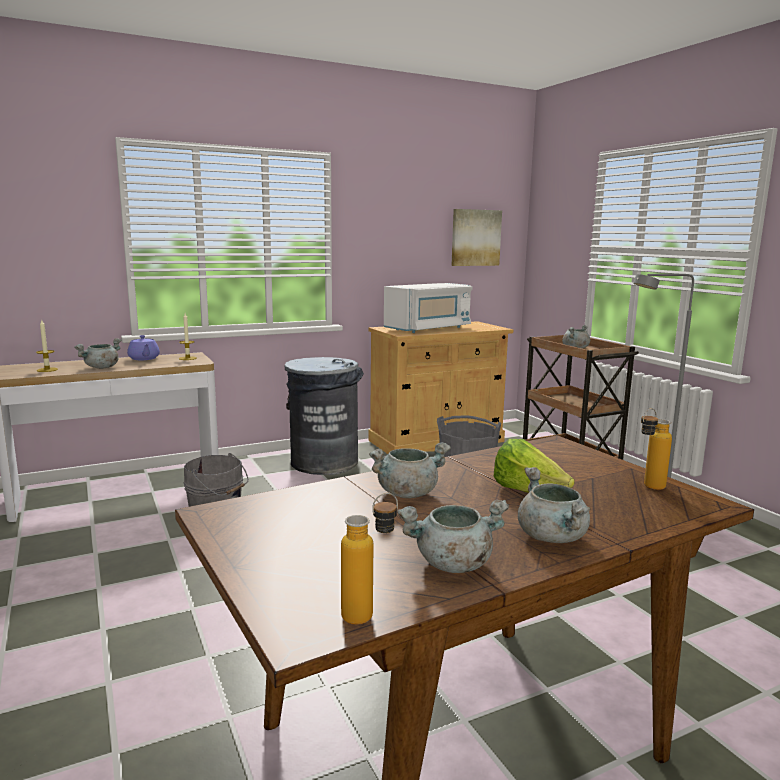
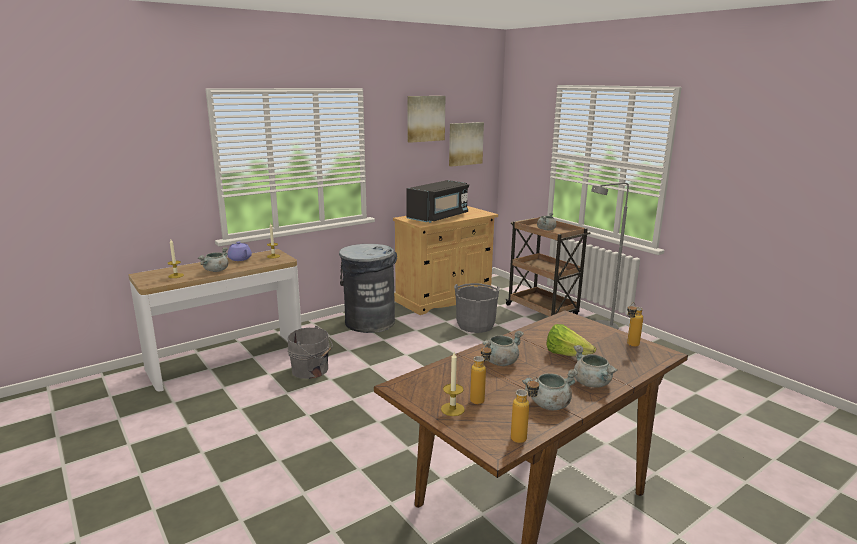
camera: 10 degrees left, 5 degrees up
white microwave [384,283,473,333] -> black microwave [406,180,469,223]
none -> picture [407,96,445,143]
none -> candle [441,352,465,416]
none -> bottle [470,343,491,405]

